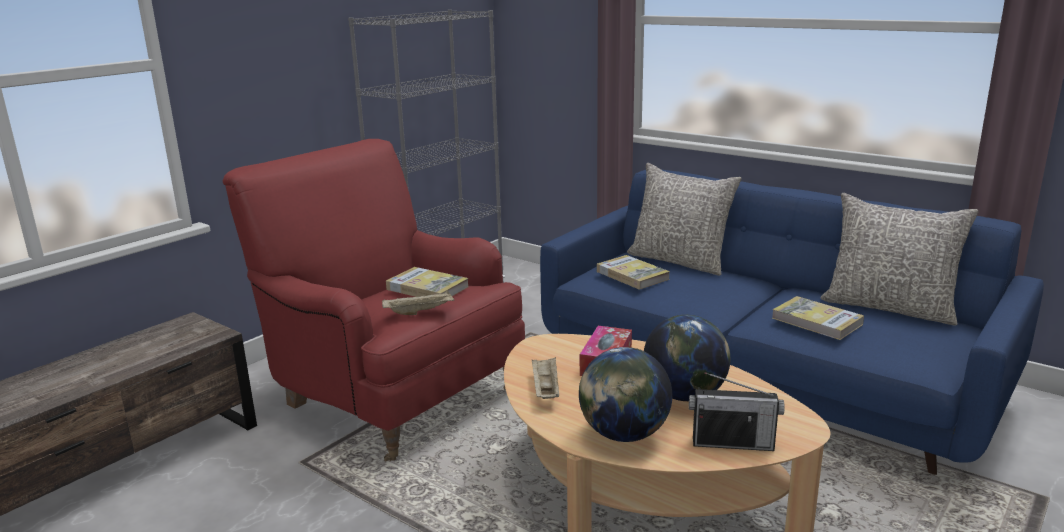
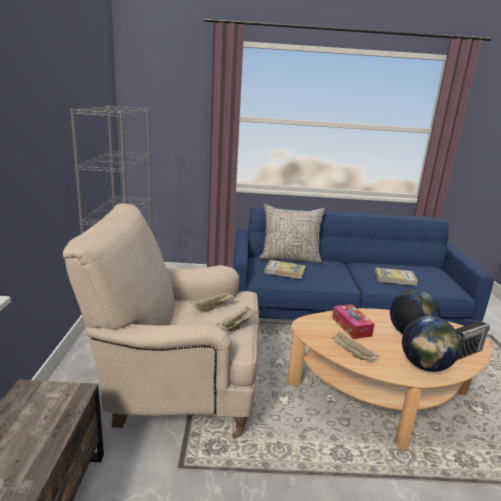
camera: 40 degrees left, 0 degrees up
red armchair [223,139,525,461] -> beige armchair [63,203,259,439]
book [386,267,469,297] -> beige tray [191,291,237,311]
grey pillow [820,193,979,326] -> none

